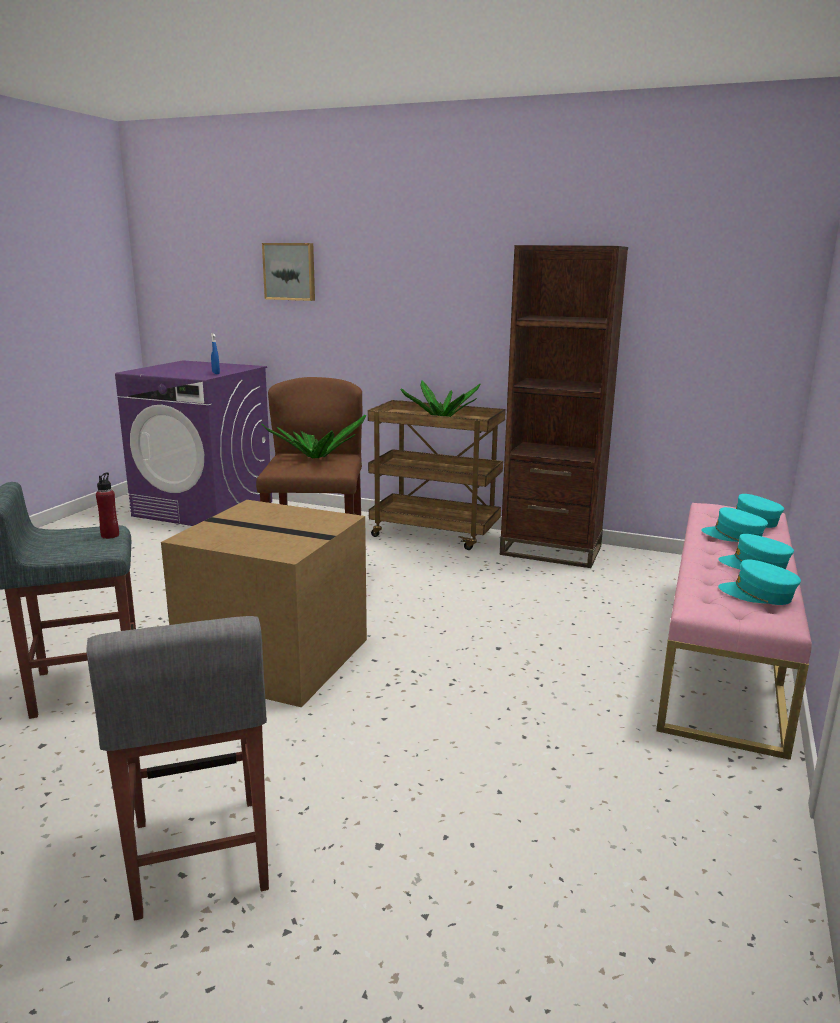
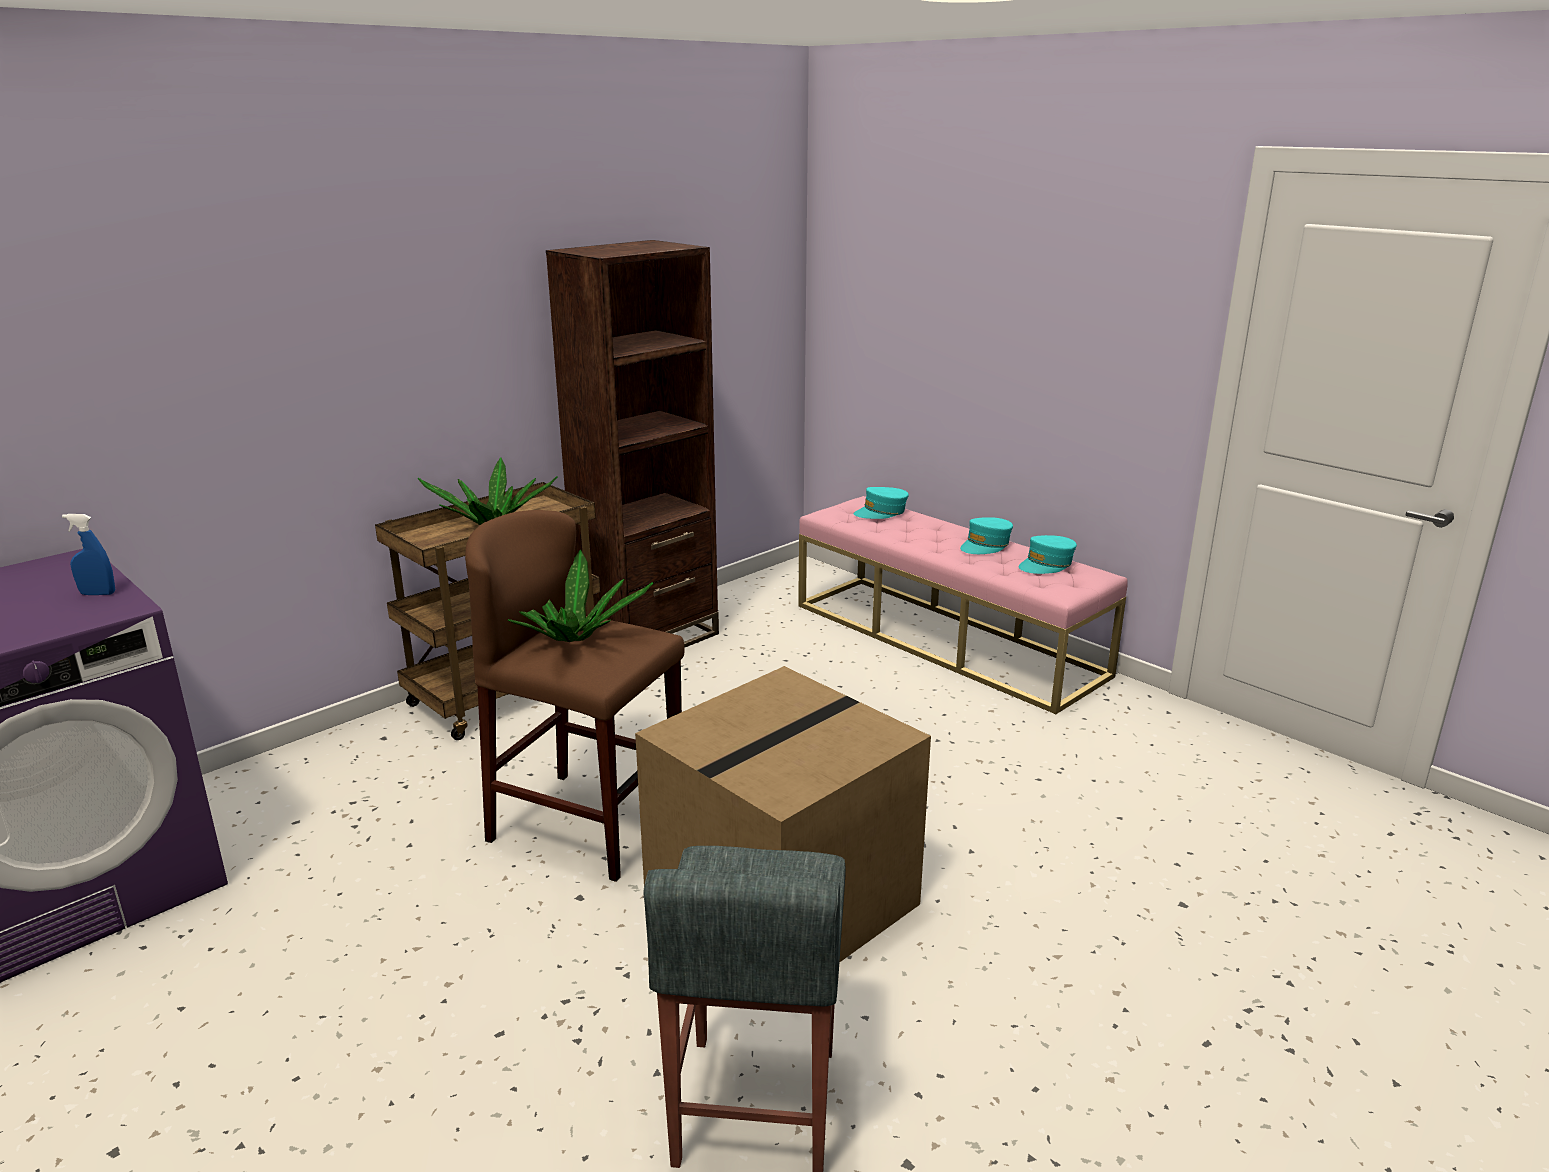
camera: 65 degrees left, 5 degrees up
grey stool [87,616,269,920] -> none
red bottle [96,472,119,539] -> none
picture [262,243,315,301] -> none
turquoise cap [701,507,768,542] -> none

